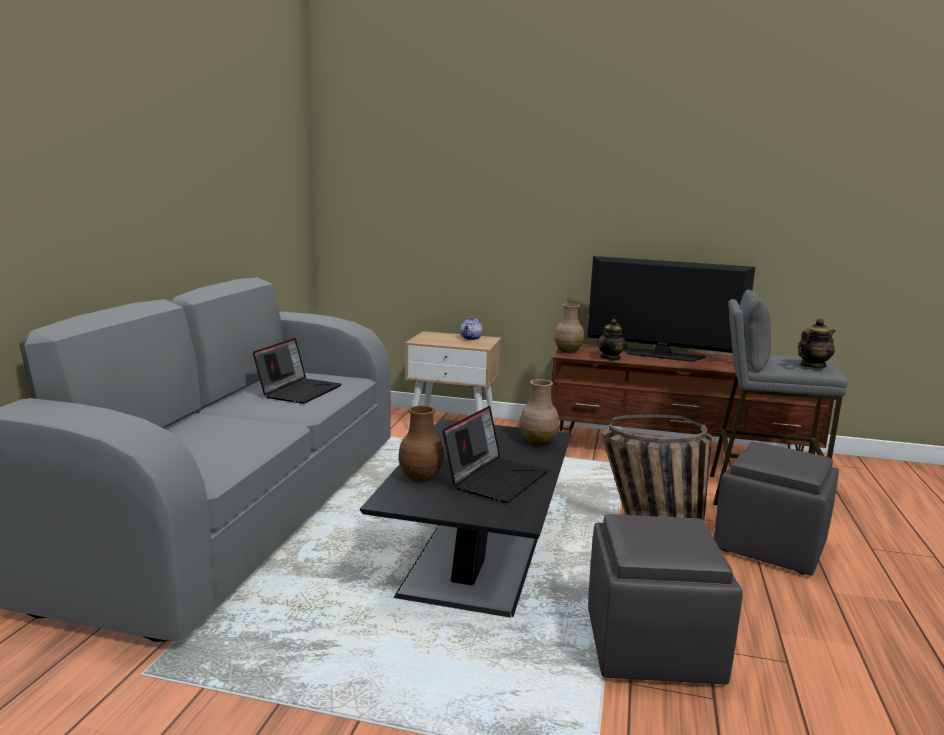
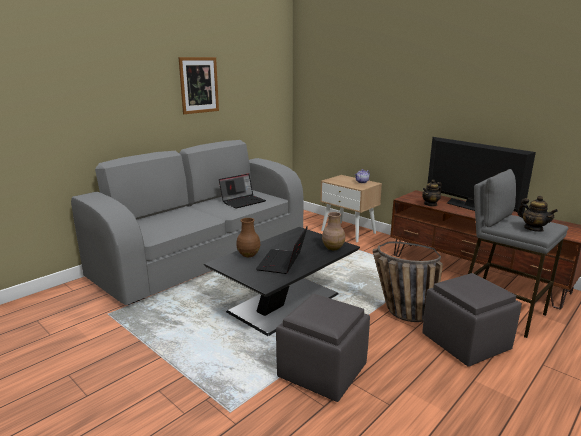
camera: 30 degrees right, 5 degrees up
laptop [443,406,548,503] -> laptop turned 135 degrees clockwise [256,226,308,274]
brown vase [554,304,584,353] -> none
teapot [798,319,835,368] -> teapot turned 60 degrees clockwise [517,196,558,232]
none -> picture [178,57,219,114]

